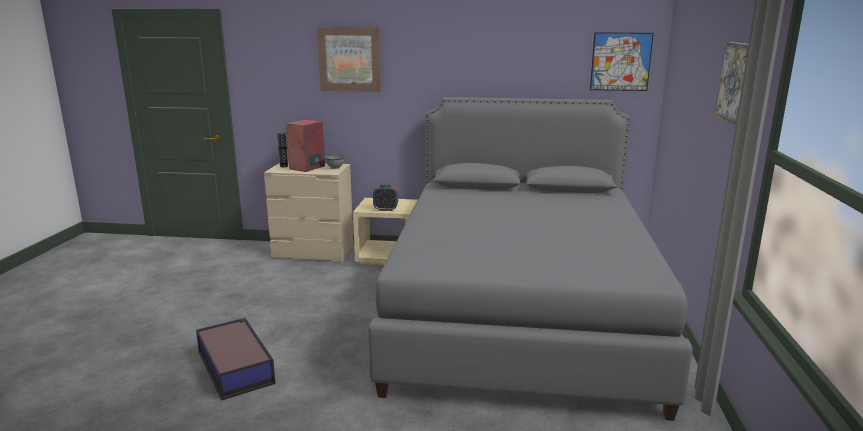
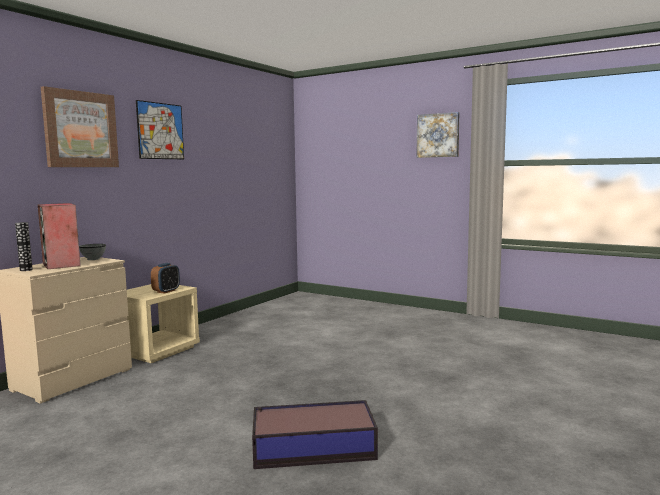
camera: 65 degrees left, 10 degrees down
grey bed [368,97,693,421] -> none
picture [590,32,654,91] -> picture moved to [136,100,184,159]

